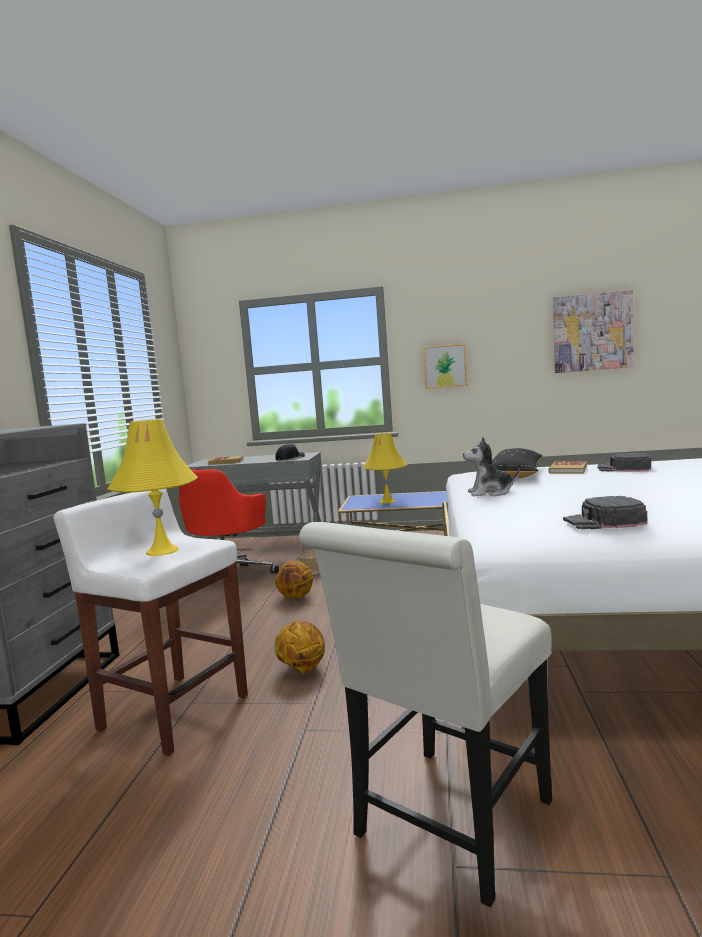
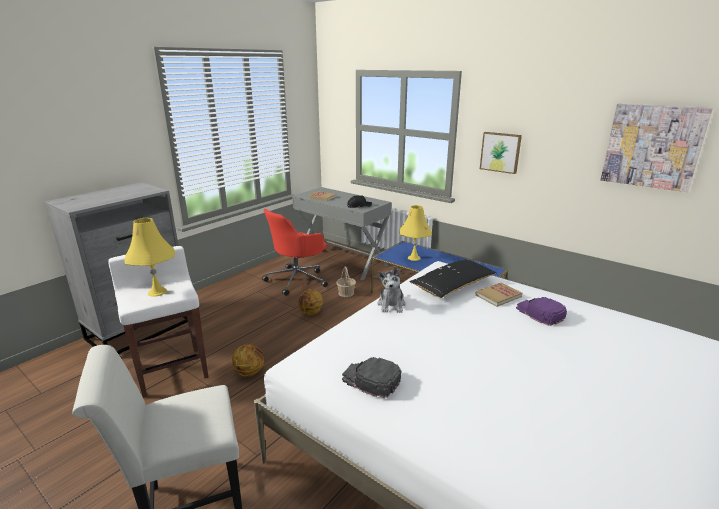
camera: 30 degrees right, 15 degrees up
plush toy [463,437,520,497] -> plush toy turned 120 degrees counterclockwise [377,266,406,313]
black cap [597,453,651,472] -> purple cap [516,297,567,326]

